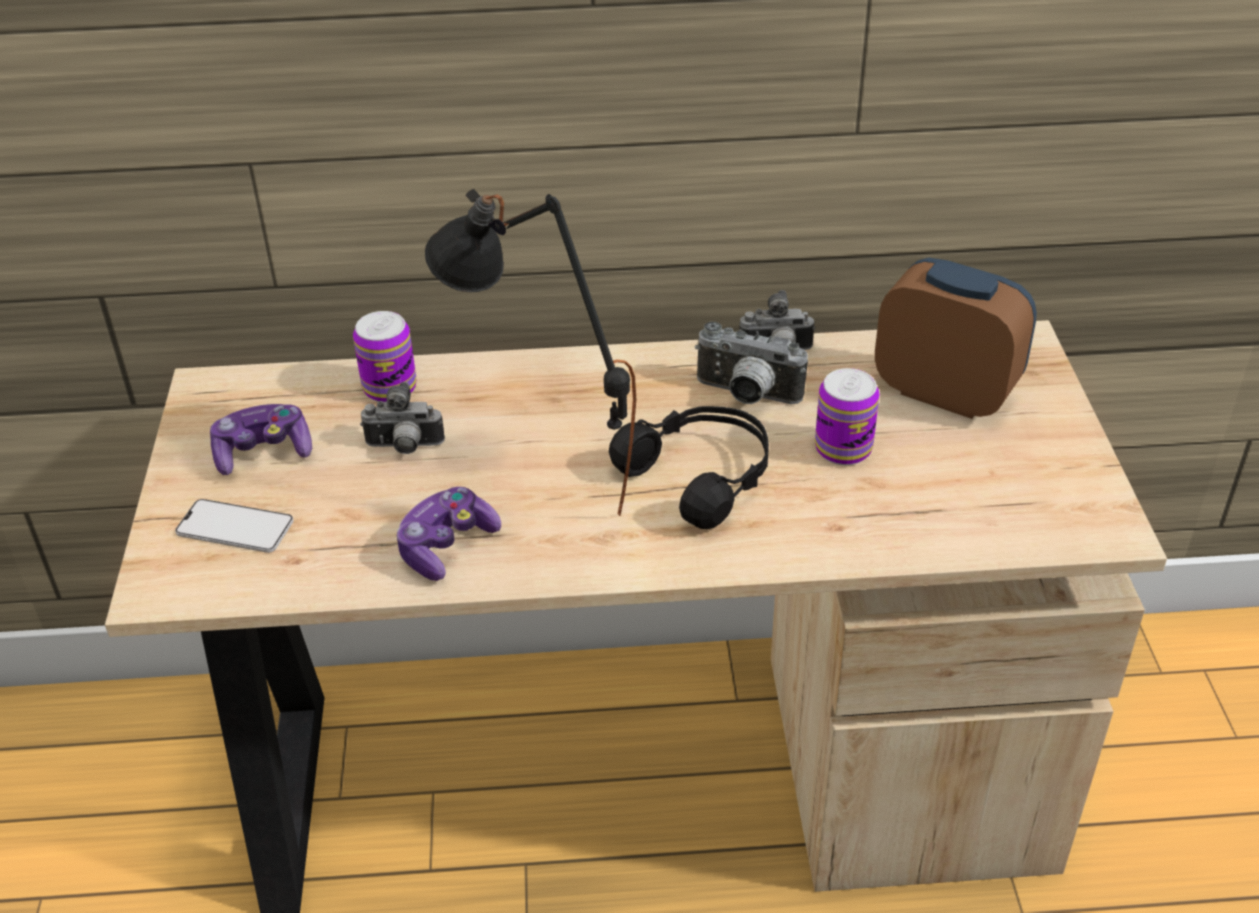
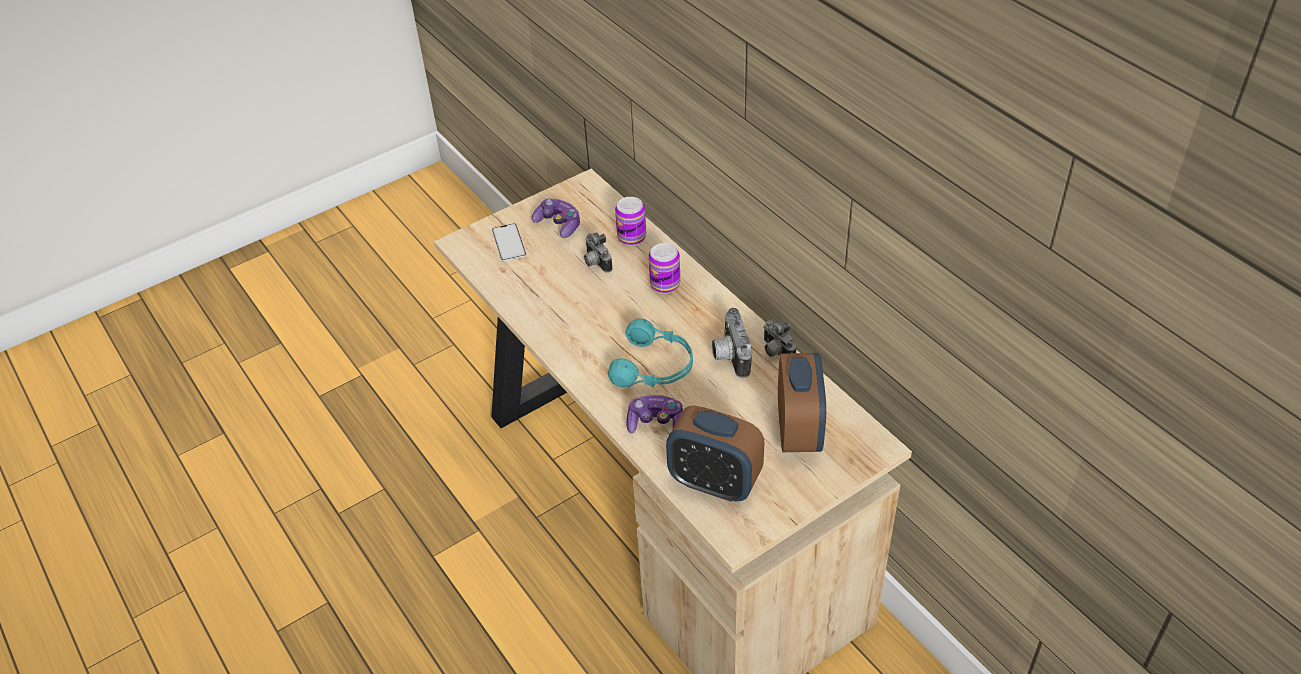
camera: 60 degrees right, 5 degrees up
game controller [397,487,501,581] -> game controller moved to [626,395,683,434]
black table lamp [425,189,636,516] -> none
black headphones [609,406,769,529] -> turquoise headphones [608,318,693,388]
can [815,368,879,465] -> can moved to [649,243,680,293]
none -> alarm clock [666,405,764,502]

